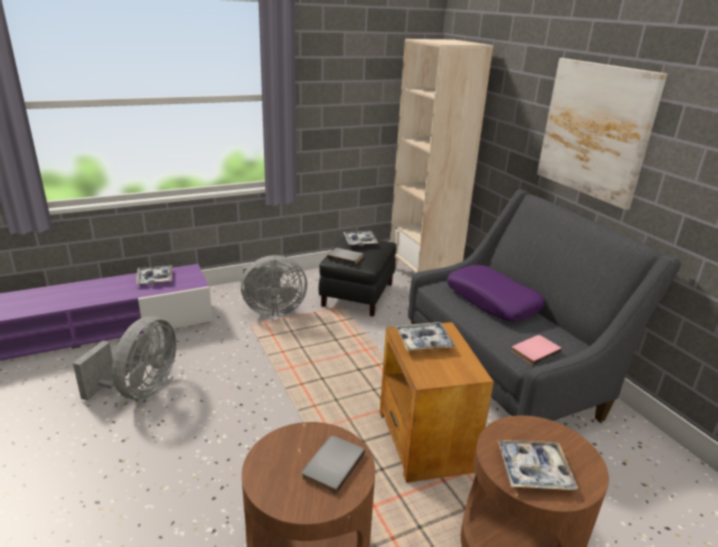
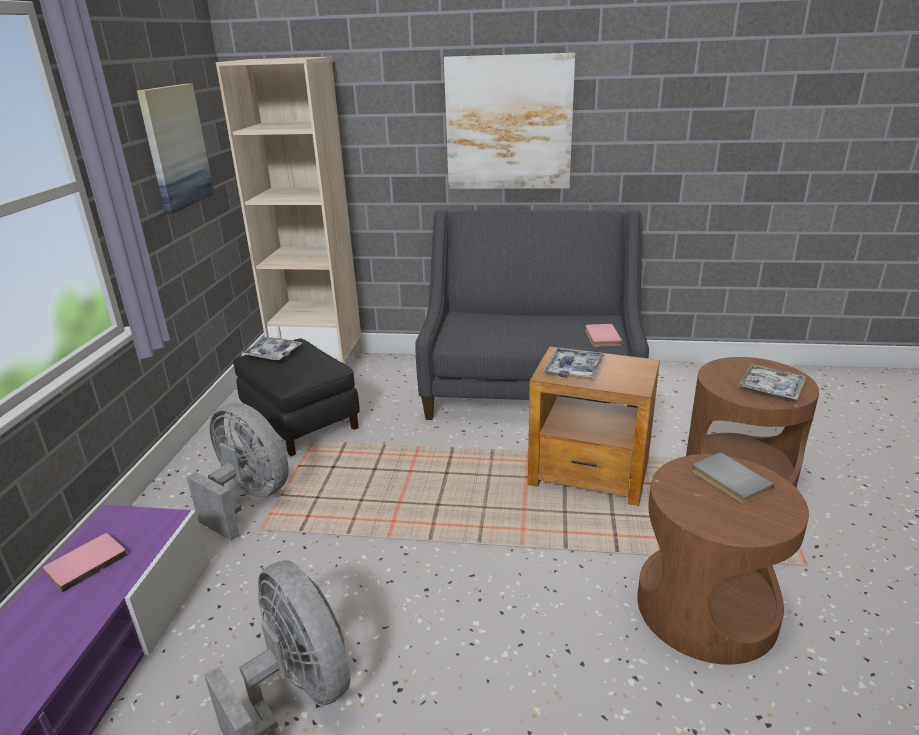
camera: 55 degrees left, 0 degrees up
tray [136,265,172,285] -> pink book [43,533,128,593]
grey fan [241,255,307,317] -> grey fan turned 75 degrees counterclockwise [187,403,289,541]
grey book [327,248,363,265] -> none
purple pillow [447,265,545,321] -> none
none -> picture [137,83,214,214]

